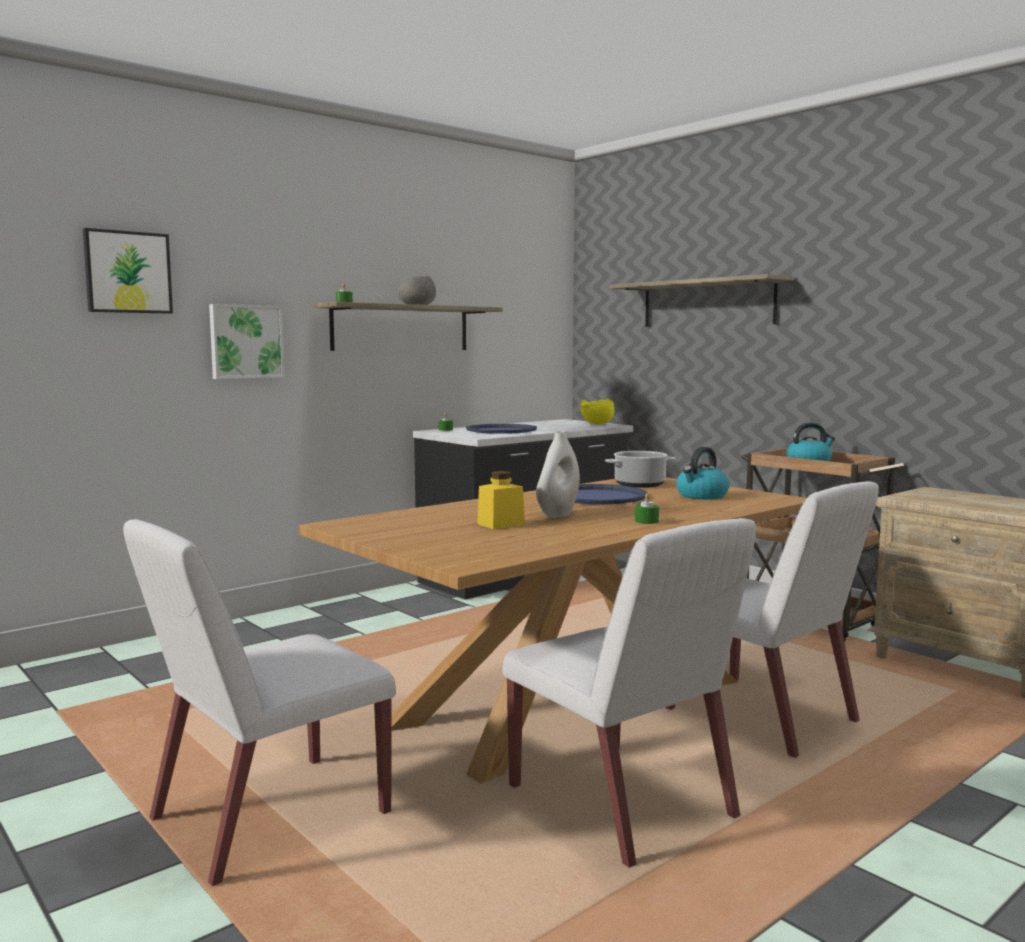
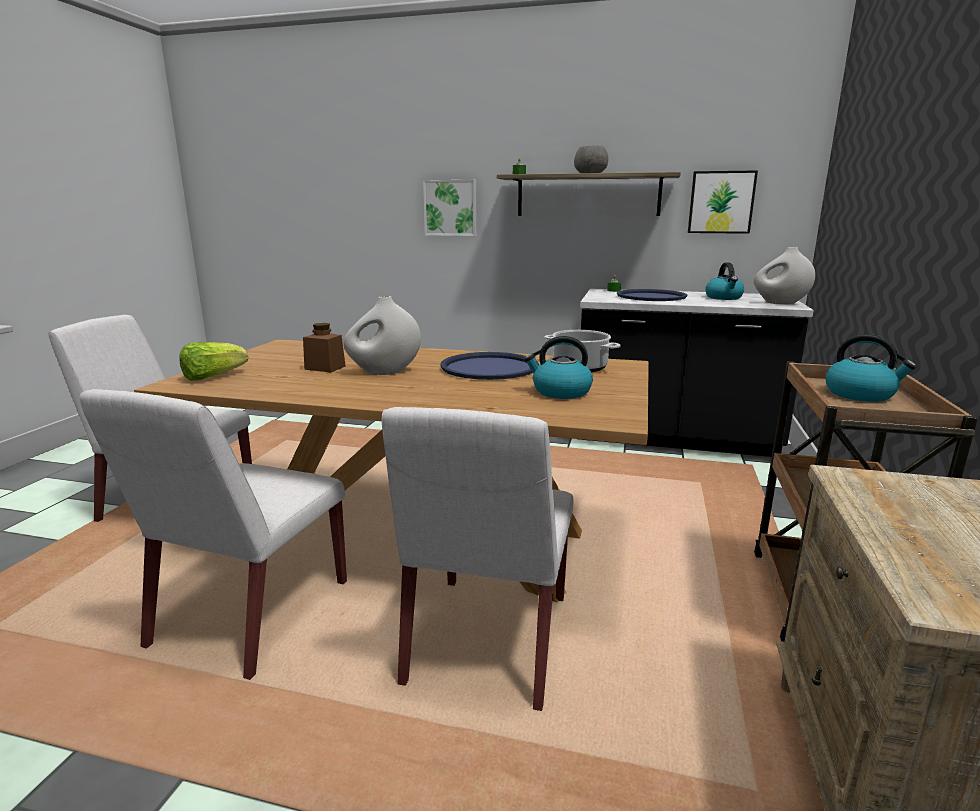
camera: 55 degrees right, 10 degrees up
picture [83,228,173,314] -> picture moved to [688,170,758,234]
yellow jar [477,471,525,529] -> brown jar [303,323,346,373]
yellow bowl [580,399,614,424] -> white vase [754,247,815,304]
shelf [609,274,794,327] -> none
green candle [635,493,659,524] -> none
none -> lettuce [179,342,248,381]
none -> kettle [705,262,744,300]

